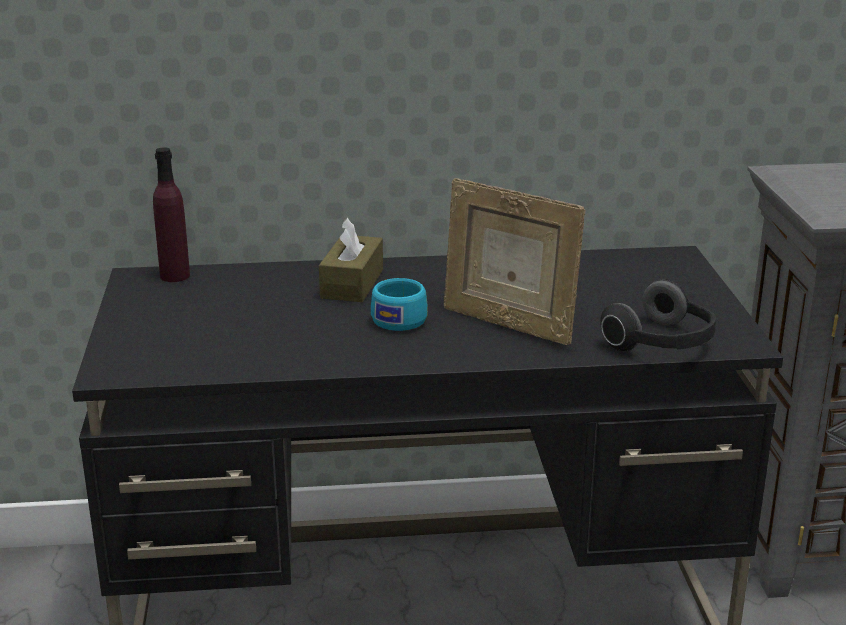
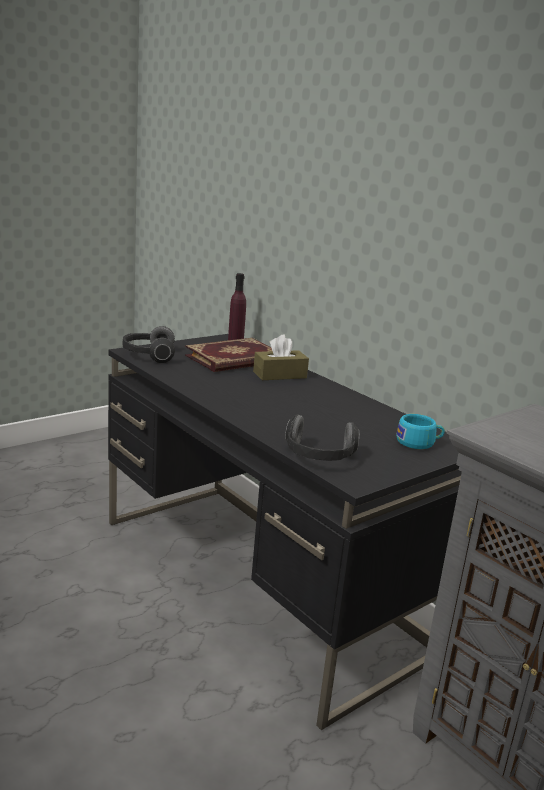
camera: 55 degrees right, 5 degrees down
turquoise cup [371,278,428,331] -> turquoise cup moved to [396,414,445,449]
picture frame [444,178,586,345] -> none
none -> headphones [122,326,175,363]
none -> book [185,338,272,372]

